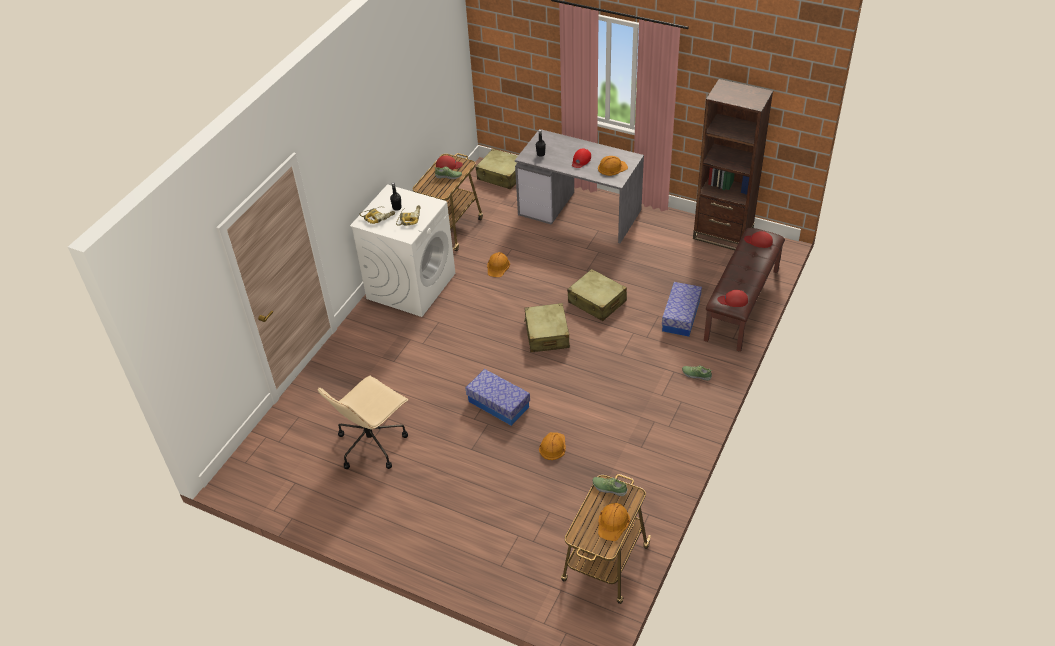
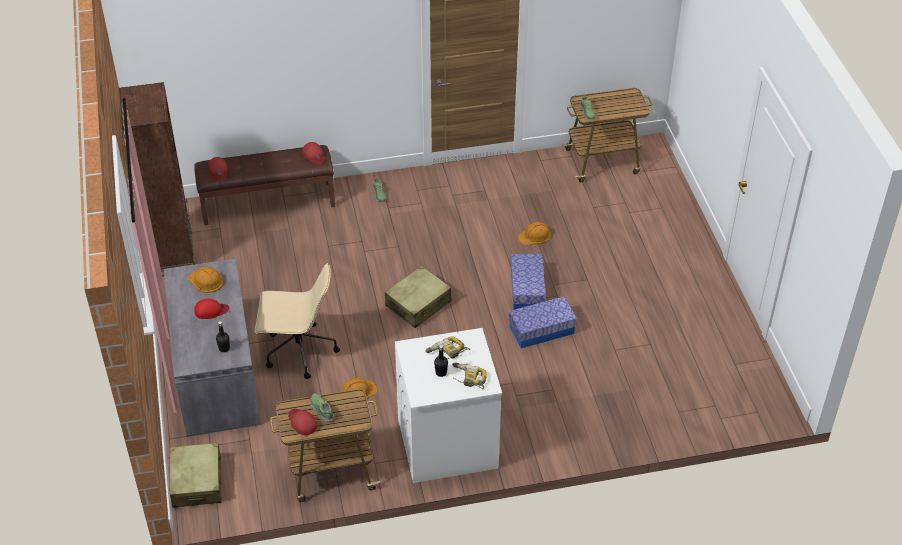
camera: 130 degrees left, 0 degrees up
beige office chair [318,376,408,469] -> beige office chair moved to [255,263,340,379]
beige suitcase [567,269,627,321] -> none
orange hard hat [598,503,630,541] -> none
storage box [662,282,702,337] -> storage box moved to [508,296,577,348]

